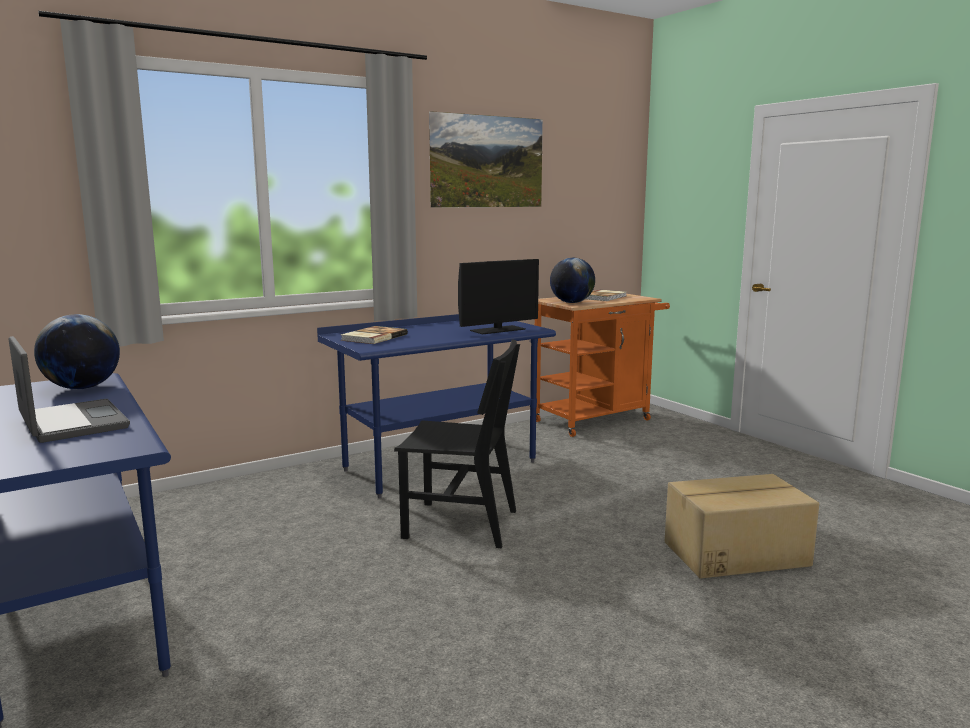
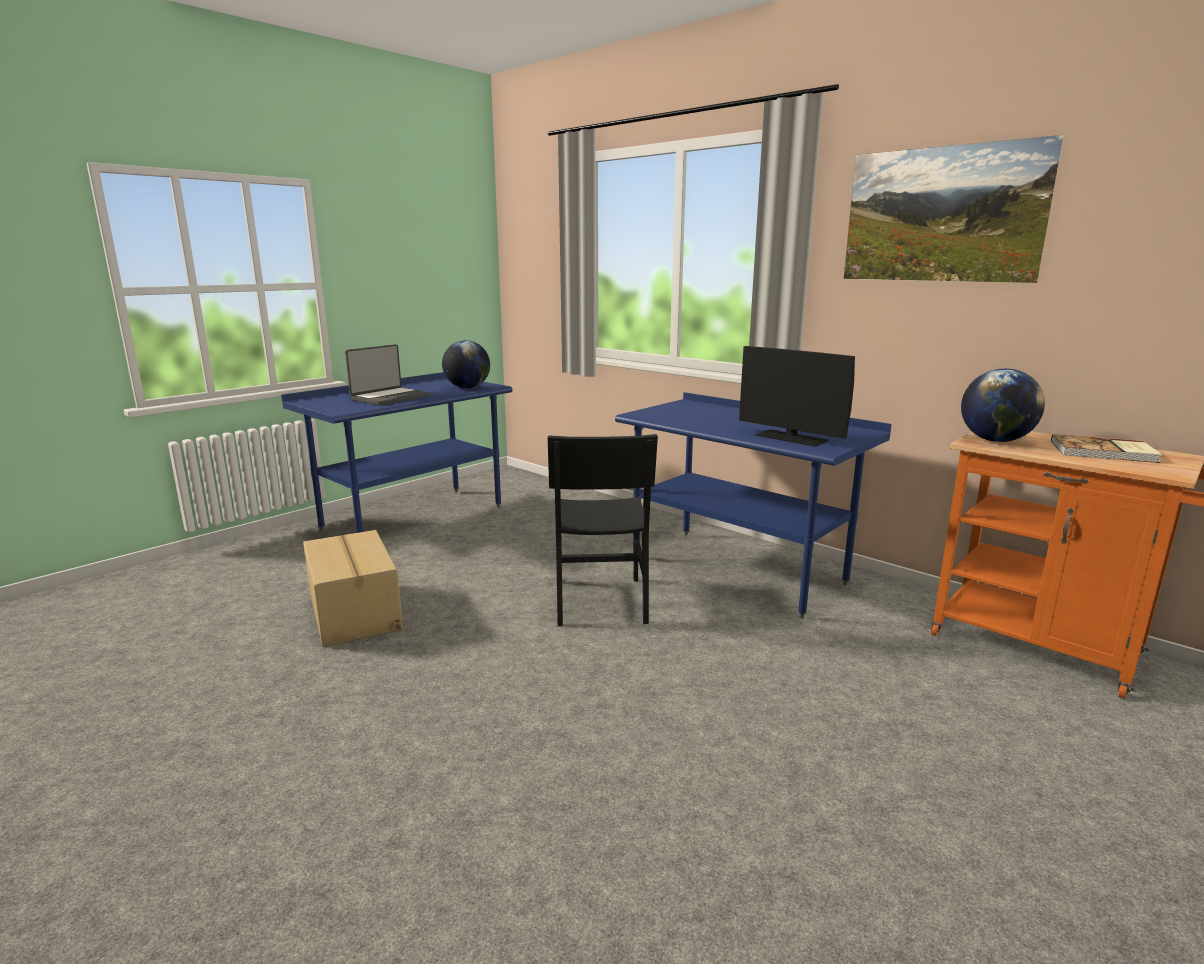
camera: 75 degrees right, 5 degrees up
book [341,326,408,344] -> none
cardboard box [665,474,819,579] -> cardboard box moved to [303,530,403,647]

